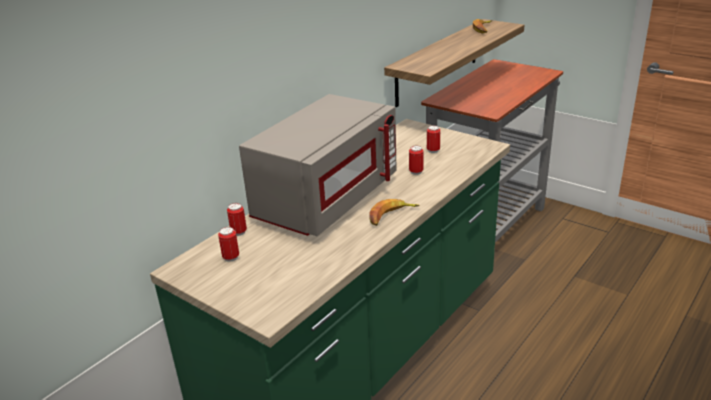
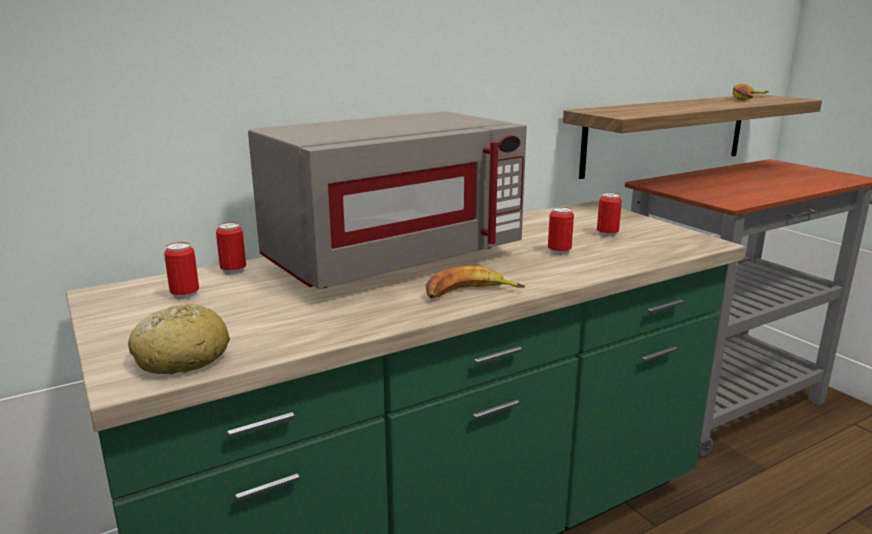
camera: 20 degrees right, 10 degrees down
none -> bread [128,304,230,374]

